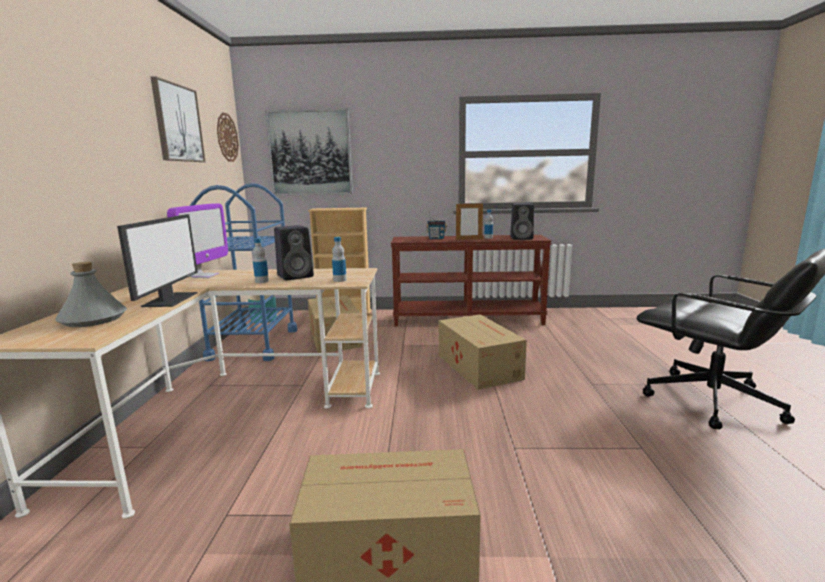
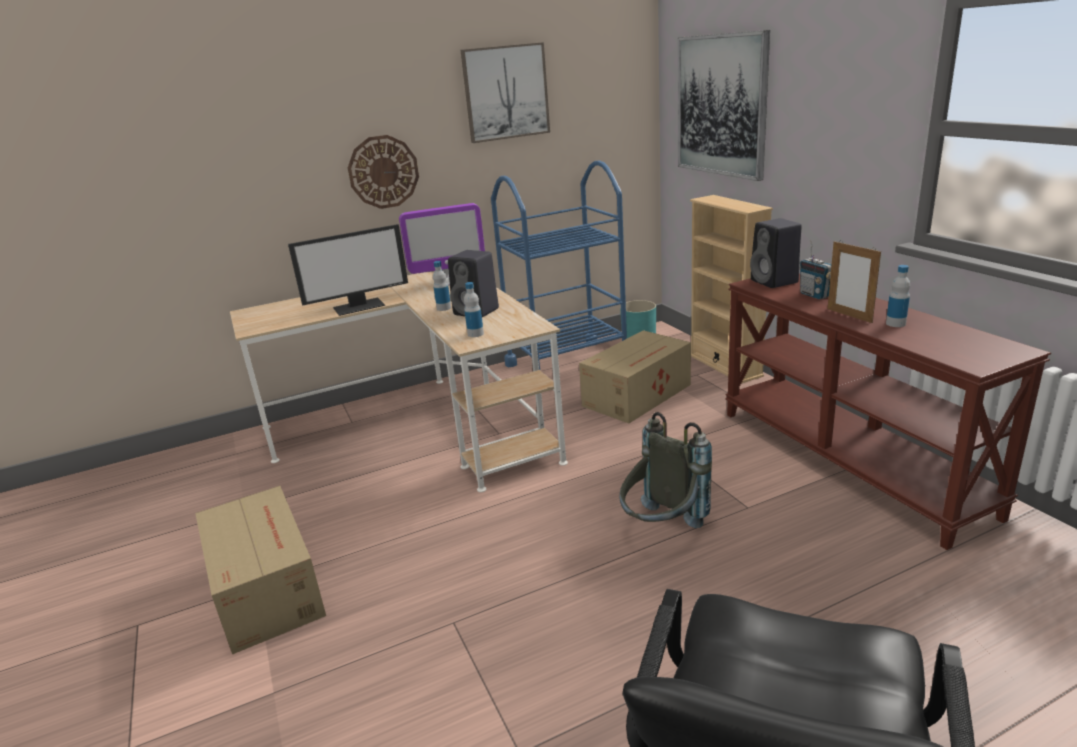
camera: 65 degrees right, 10 degrees up
grey bottle [55,262,127,327] -> none
wall clock [217,112,239,162] -> wall clock moved to [348,135,419,209]
cardboard box [439,314,527,390] -> grey backpack [619,412,712,528]
black speaker [510,203,534,240] -> black speaker moved to [750,218,802,288]

